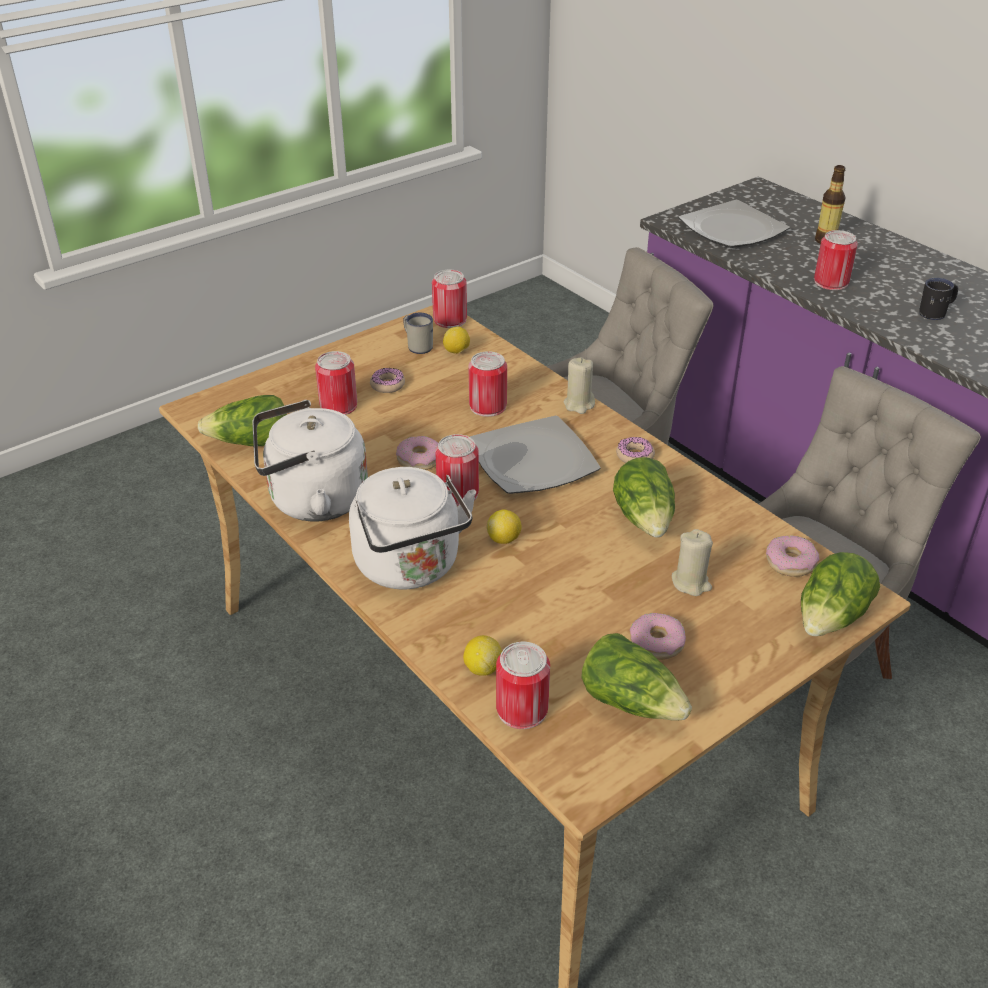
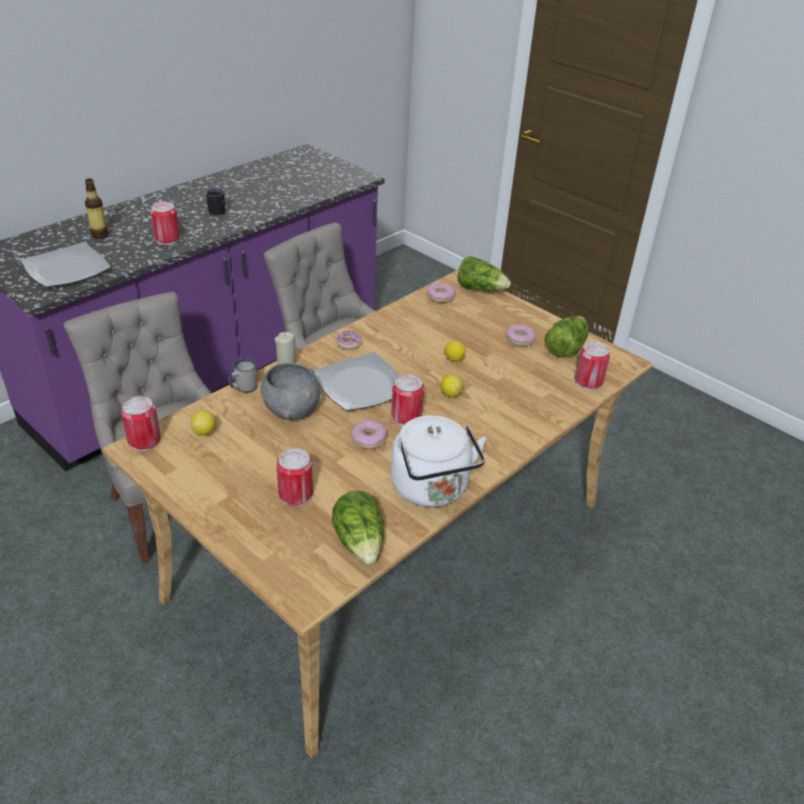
camera: 100 degrees left, 0 degrees up
white kettle [349,467,476,590] -> none
donut [370,368,405,393] -> none
white mug [403,313,433,354] -> white mug moved to [229,358,257,393]
lemon [463,635,502,676] -> lemon moved to [444,341,466,362]
can [468,351,507,417] -> grey bowl [260,363,322,420]
lettuce [613,457,675,538] -> none
beige candle [672,529,713,596] -> none

